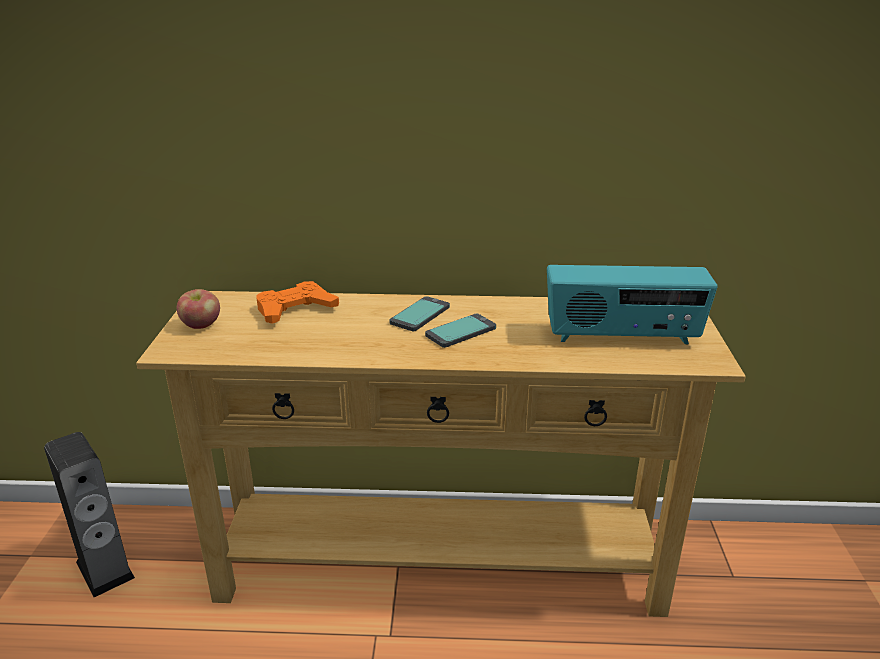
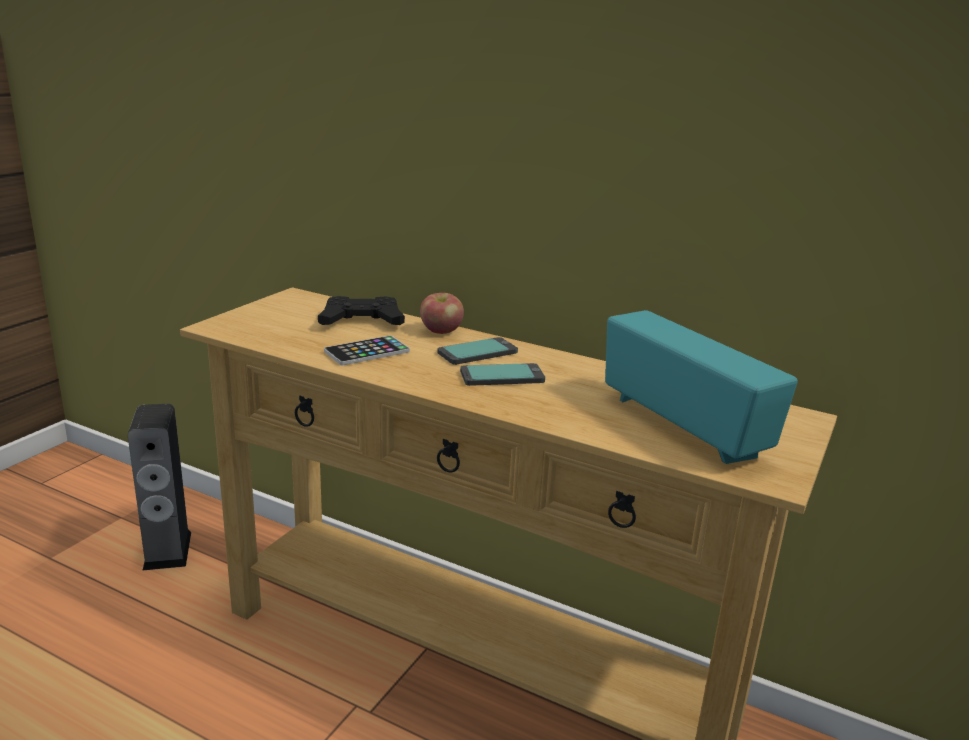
camera: 25 degrees right, 5 degrees down
apple [177,289,220,329] -> apple moved to [420,293,464,334]
orange game controller [257,281,339,324] -> black game controller [318,296,405,325]
radio [547,265,717,344] -> radio turned 150 degrees counterclockwise [605,310,798,464]
none -> phone [324,336,410,365]

